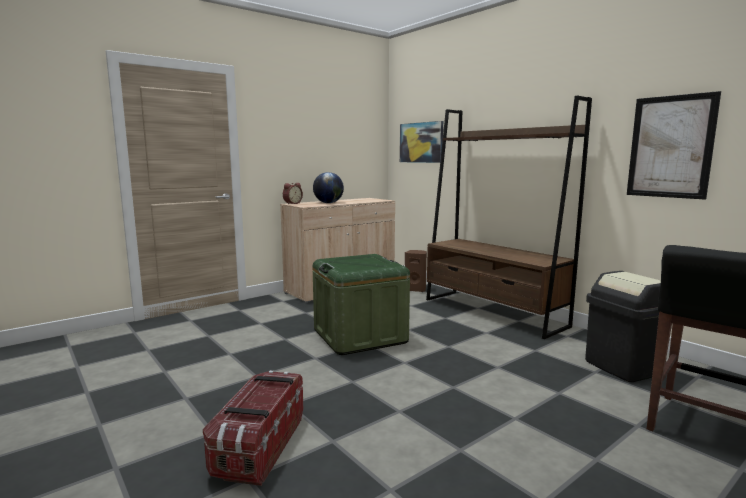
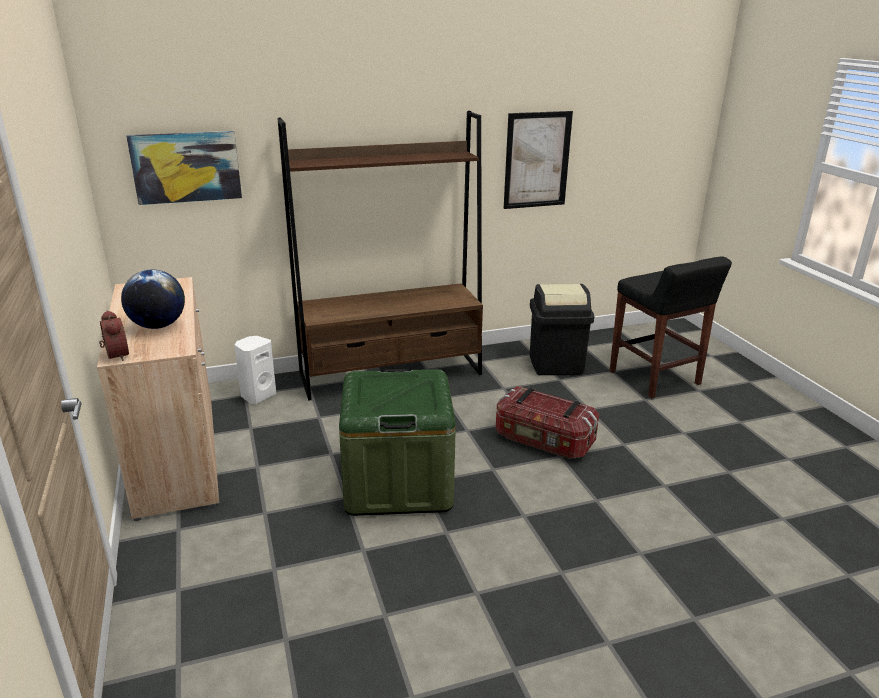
camera: 70 degrees left, 15 degrees up
storage box [203,370,303,486] -> storage box moved to [496,386,599,459]
brown speaker [405,250,427,292] -> white speaker [234,336,276,404]

